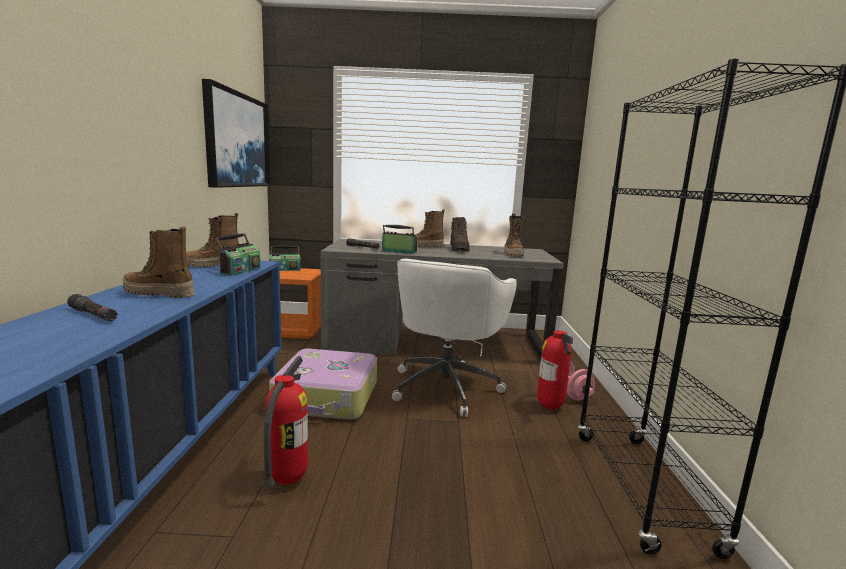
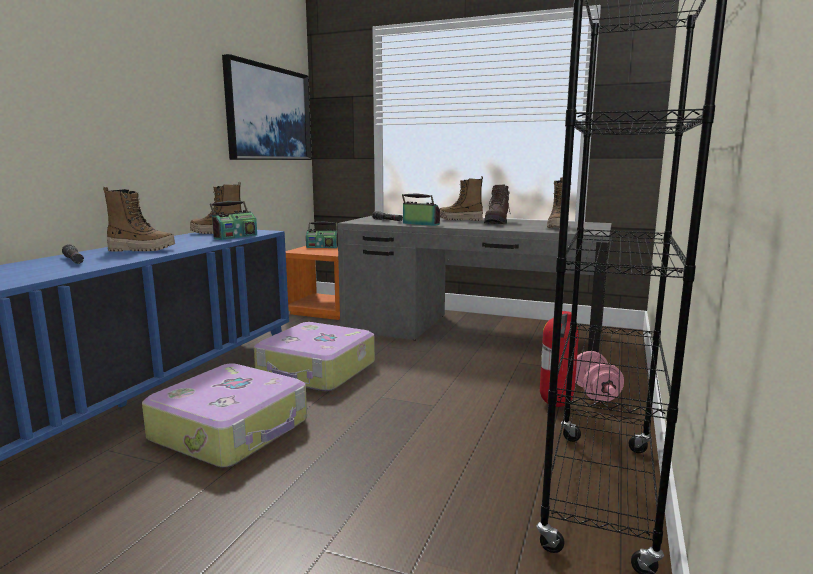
camera: 20 degrees right, 0 degrees up
boot [123,226,194,298] -> boot turned 150 degrees clockwise [103,187,175,252]
fire extinguisher [263,356,308,487] -> suitcase [142,363,307,468]
white office chair [392,259,517,417] -> none

